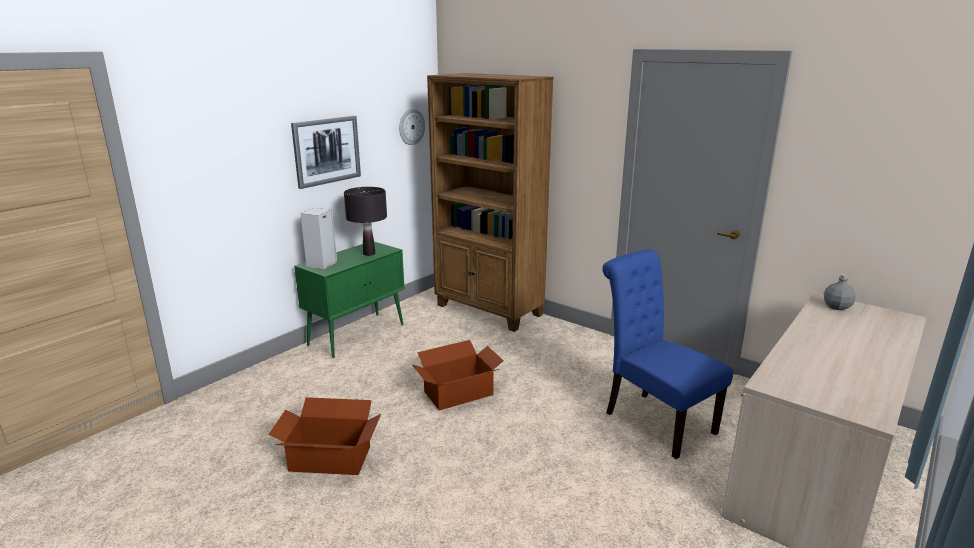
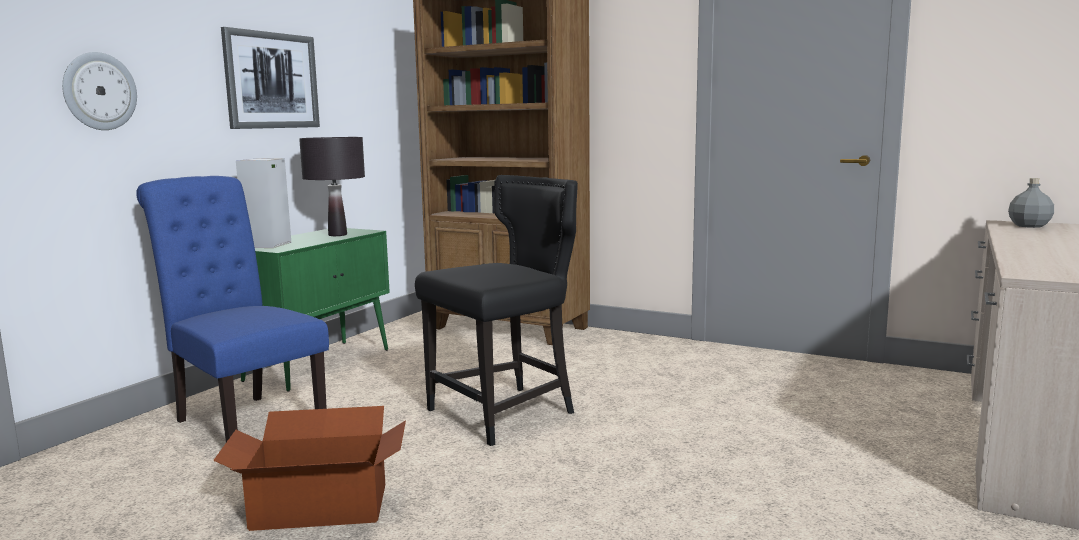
camera: 10 degrees left, 10 degrees down
wall clock [399,108,425,145] -> wall clock moved to [62,52,137,130]
cardboard box [412,340,504,411] -> black chair [415,175,578,446]
blue chair [602,250,733,459] -> blue chair moved to [136,176,329,442]

